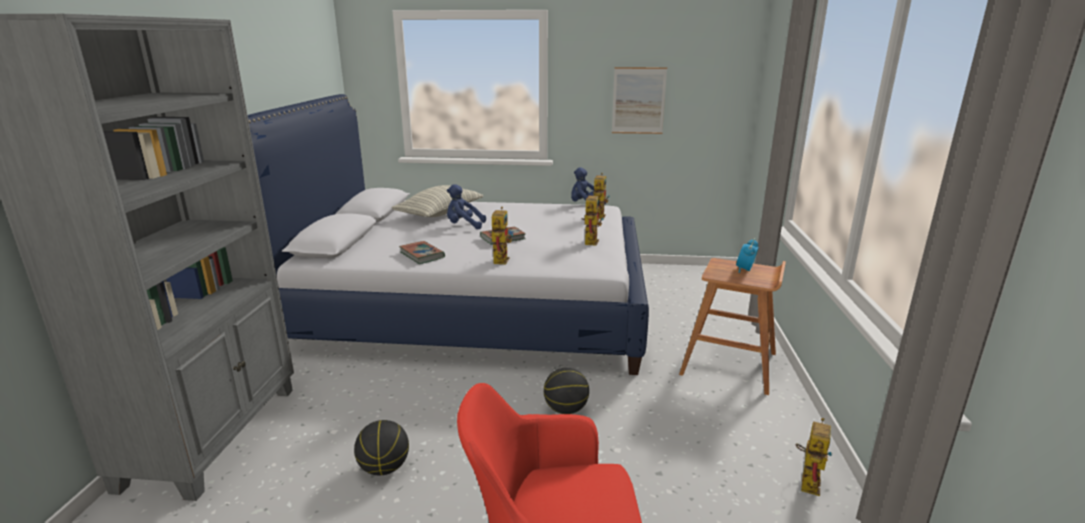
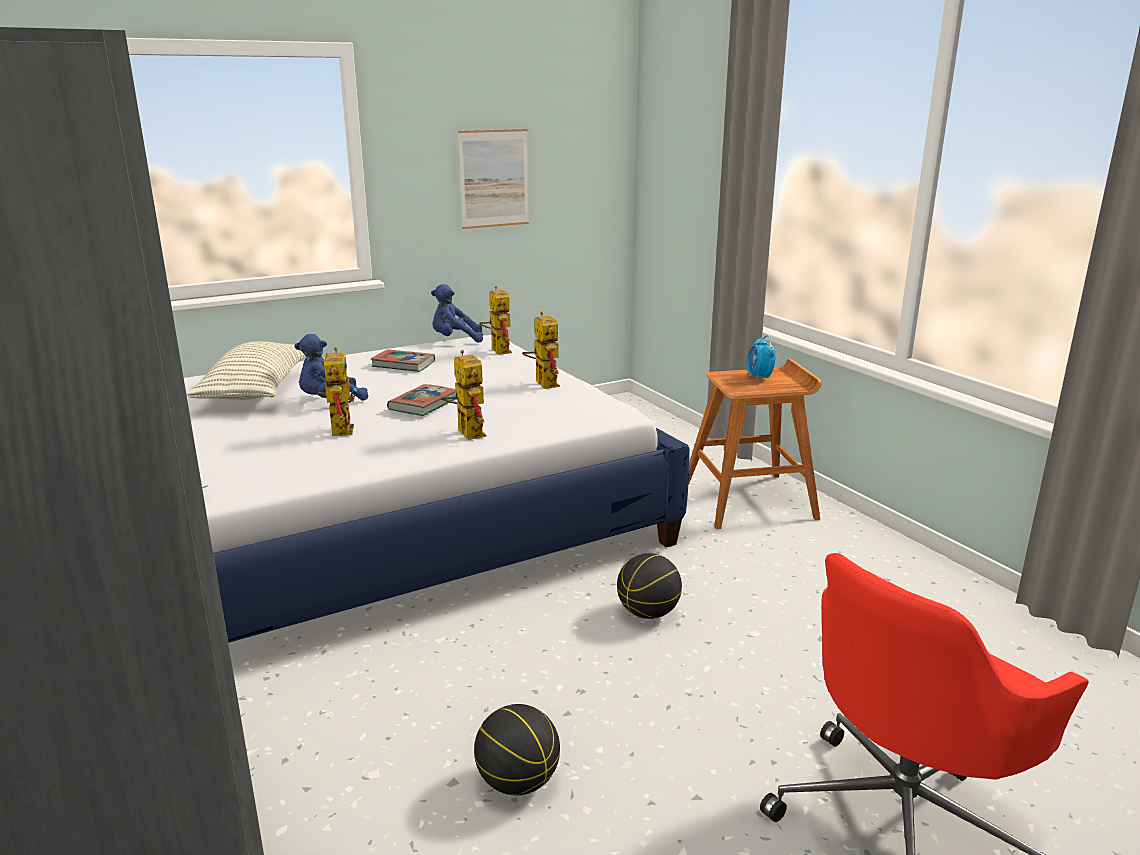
camera: 35 degrees left, 0 degrees up
book [399,241,445,264] -> book moved to [371,350,435,372]
toy robot [796,418,832,496] -> toy robot moved to [318,347,357,437]

